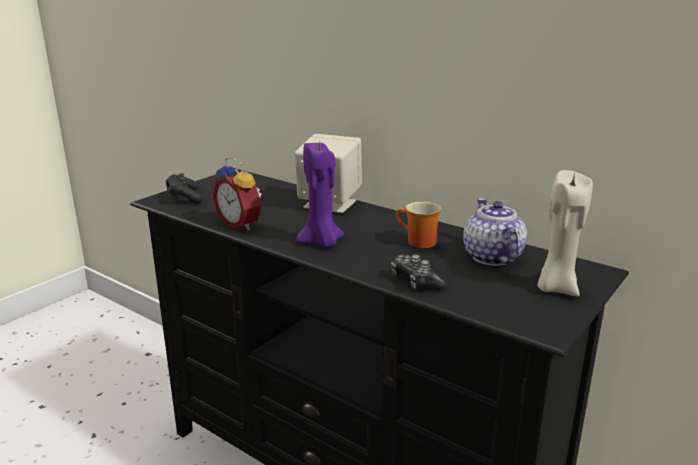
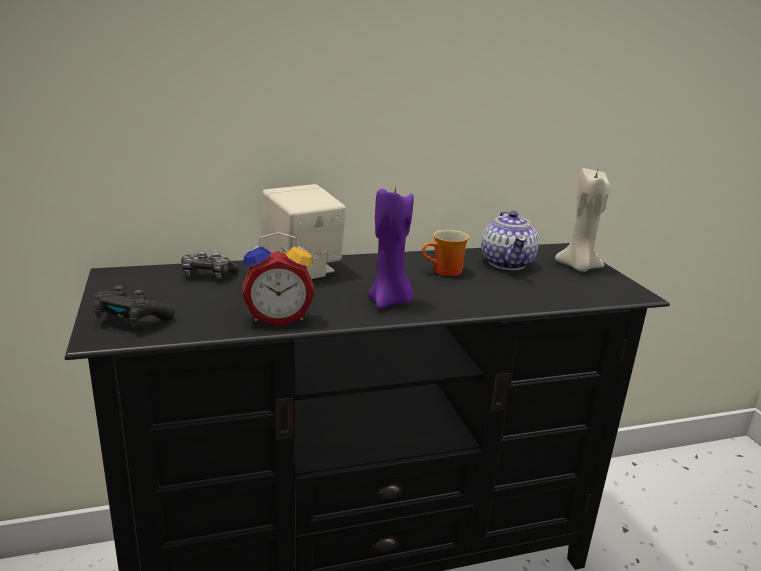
camera: 55 degrees left, 0 degrees up
game controller [391,254,447,290] -> game controller moved to [181,251,240,279]
teapot [463,198,527,266] -> teapot turned 120 degrees counterclockwise [481,211,539,270]

